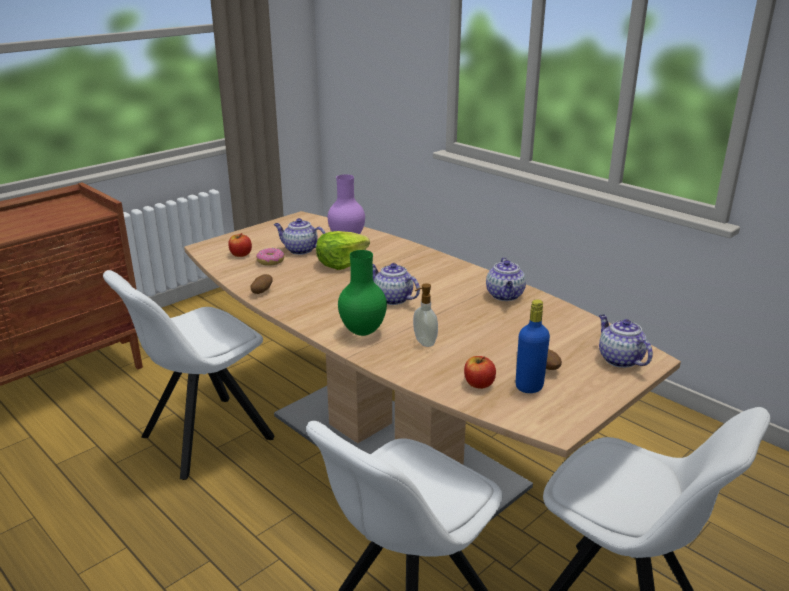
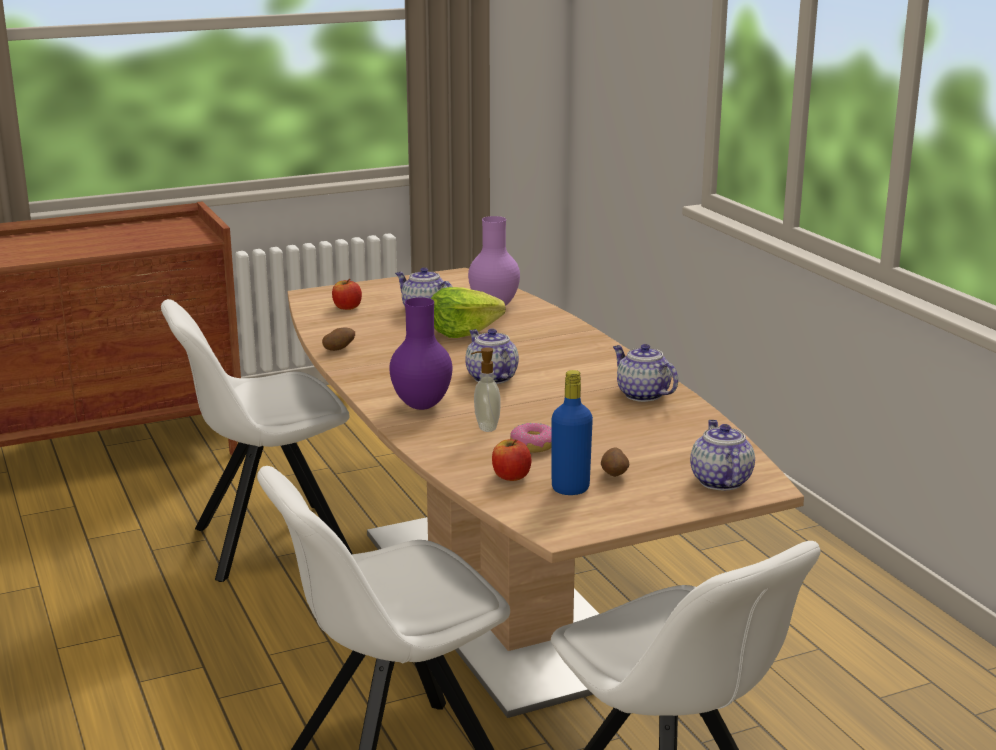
camera: 20 degrees right, 5 degrees down
donut [256,248,284,266] -> donut moved to [510,423,552,453]
green vase [338,250,387,336] -> purple vase [389,297,452,410]
teapot [486,257,526,301] -> teapot turned 120 degrees clockwise [613,344,678,402]

